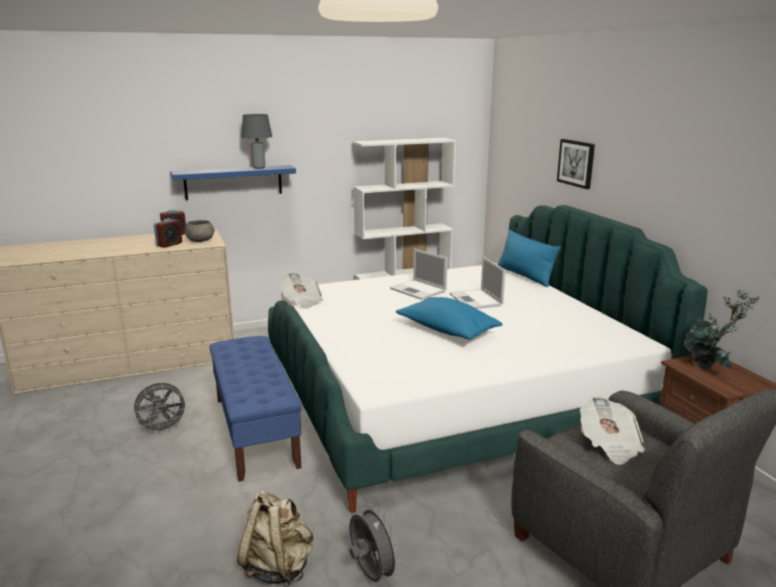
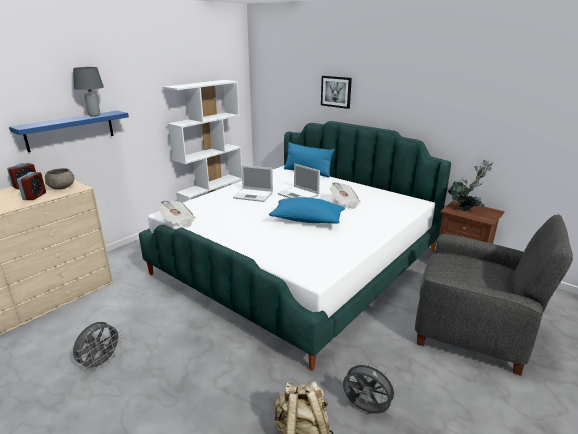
camera: 30 degrees left, 5 degrees up
blue bench [210,336,302,482] -> none
newspaper [580,396,645,465] -> newspaper moved to [330,182,361,209]

